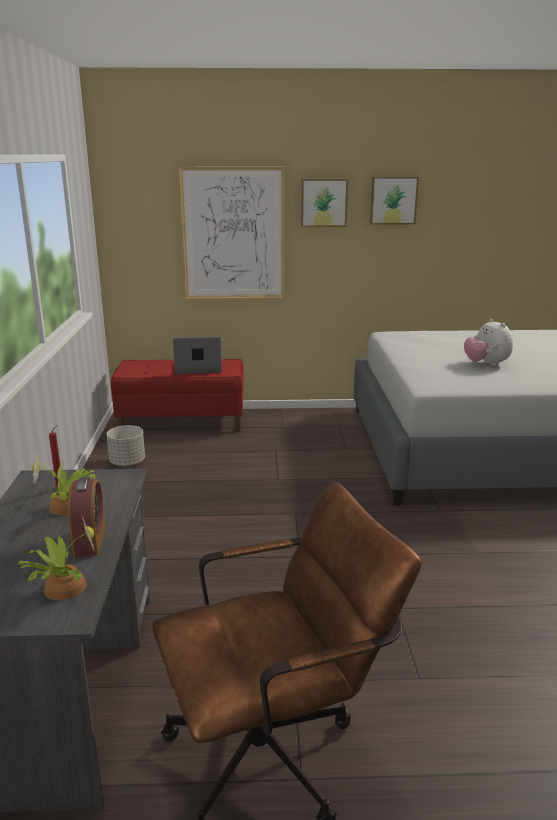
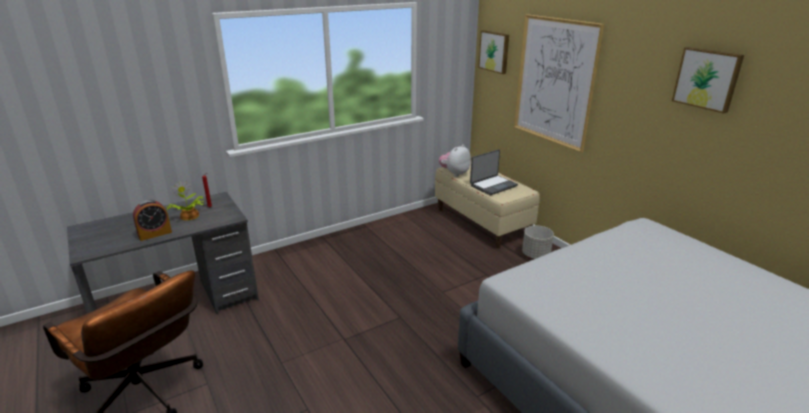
camera: 60 degrees right, 5 degrees up
potted plant [17,514,95,600] -> none
grey planter [107,425,145,466] -> grey planter moved to [522,225,554,259]
red bench [111,359,244,432] -> beige bench [435,164,540,249]
laptop [173,336,222,374] -> laptop turned 90 degrees clockwise [470,149,518,195]
picture [301,179,348,227] -> picture moved to [478,30,509,74]
plush toy [464,319,513,366] -> plush toy moved to [439,144,471,177]

